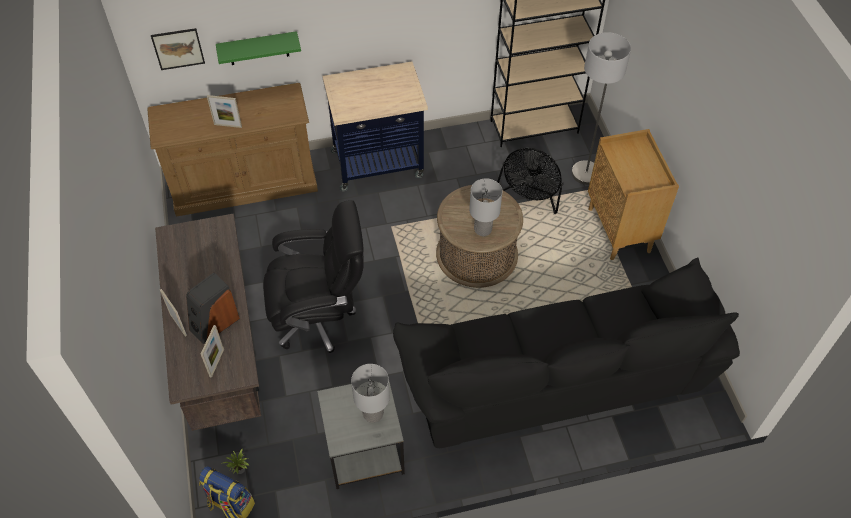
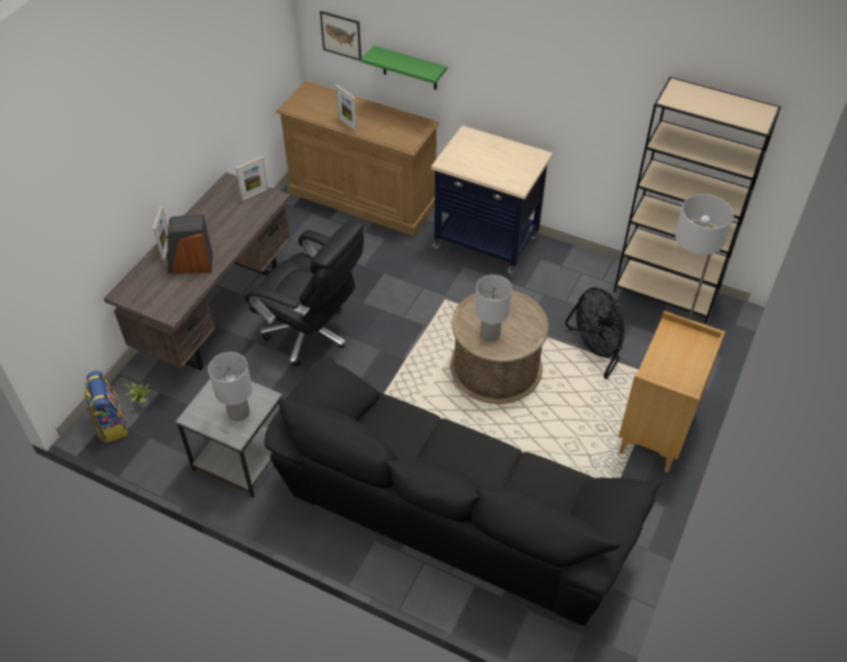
camera: 40 degrees right, 5 degrees down
picture frame [201,325,224,378] -> picture frame moved to [236,156,268,201]

